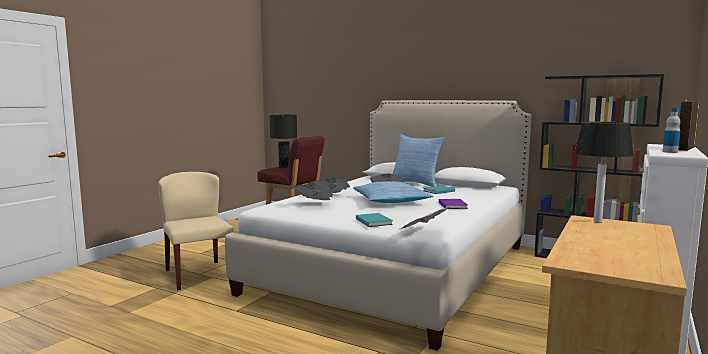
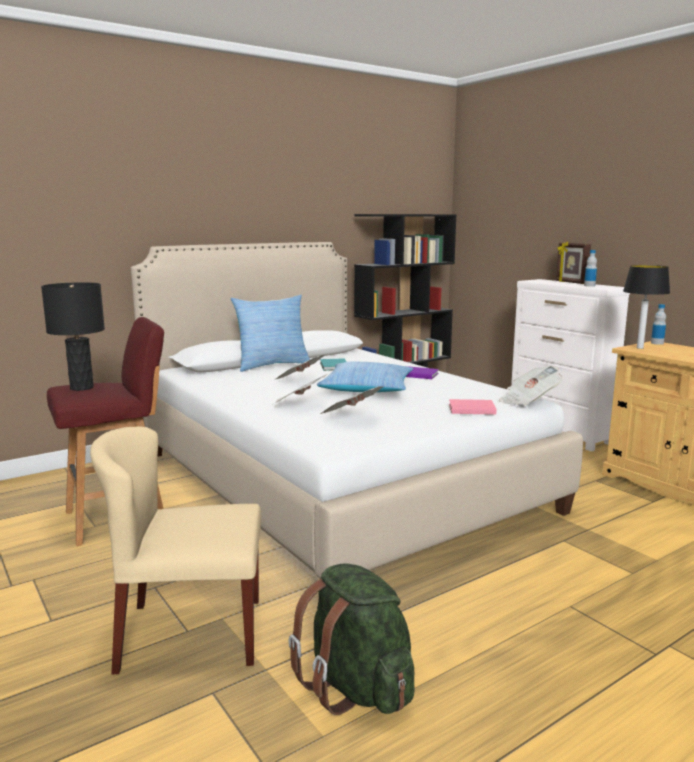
camera: 65 degrees left, 5 degrees up
turquoise book [356,213,393,227] -> pink book [449,399,497,415]
none -> green backpack [288,563,415,715]
none -> bottle [651,304,666,345]

